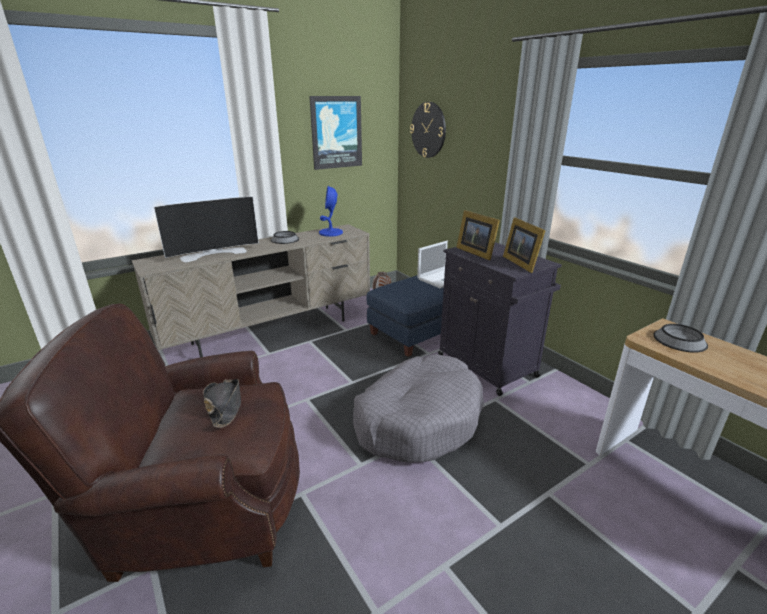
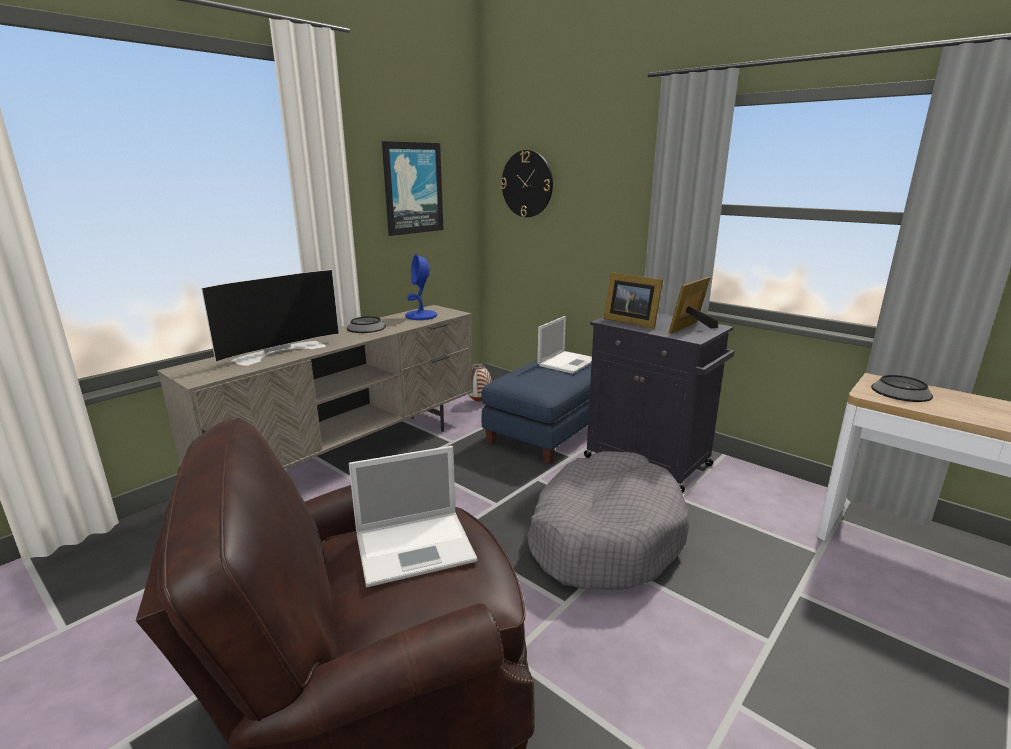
camera: 15 degrees left, 5 degrees down
black hat [203,379,241,428] -> laptop [349,446,477,587]
picture frame [503,217,546,273] -> picture frame turned 75 degrees clockwise [668,277,718,334]

